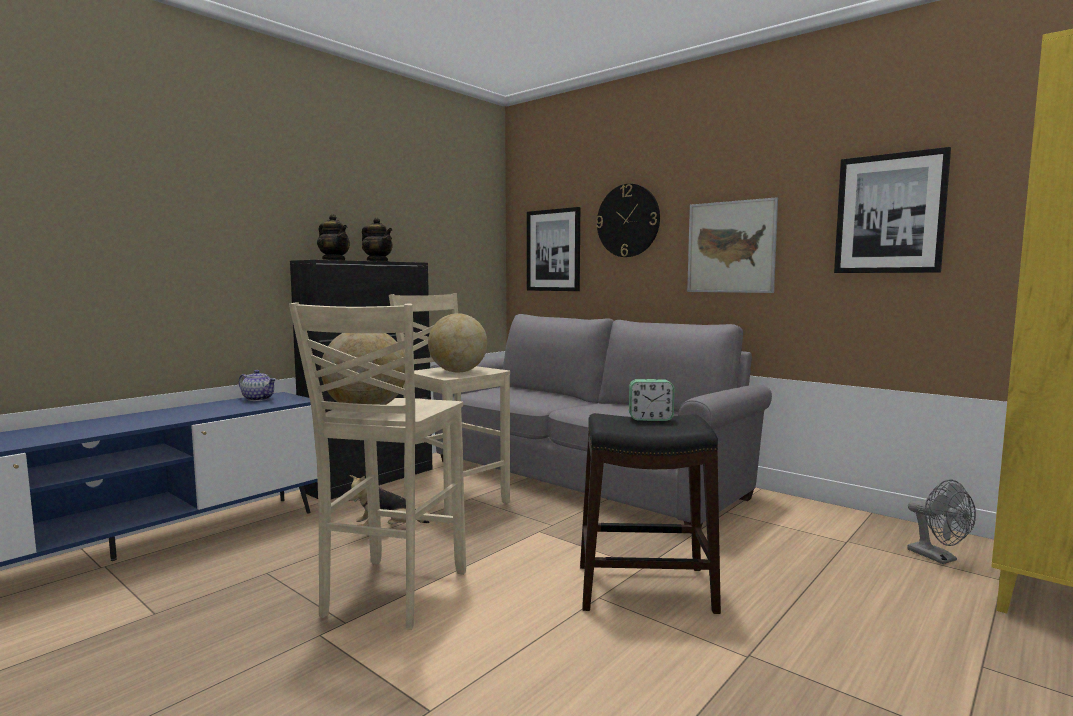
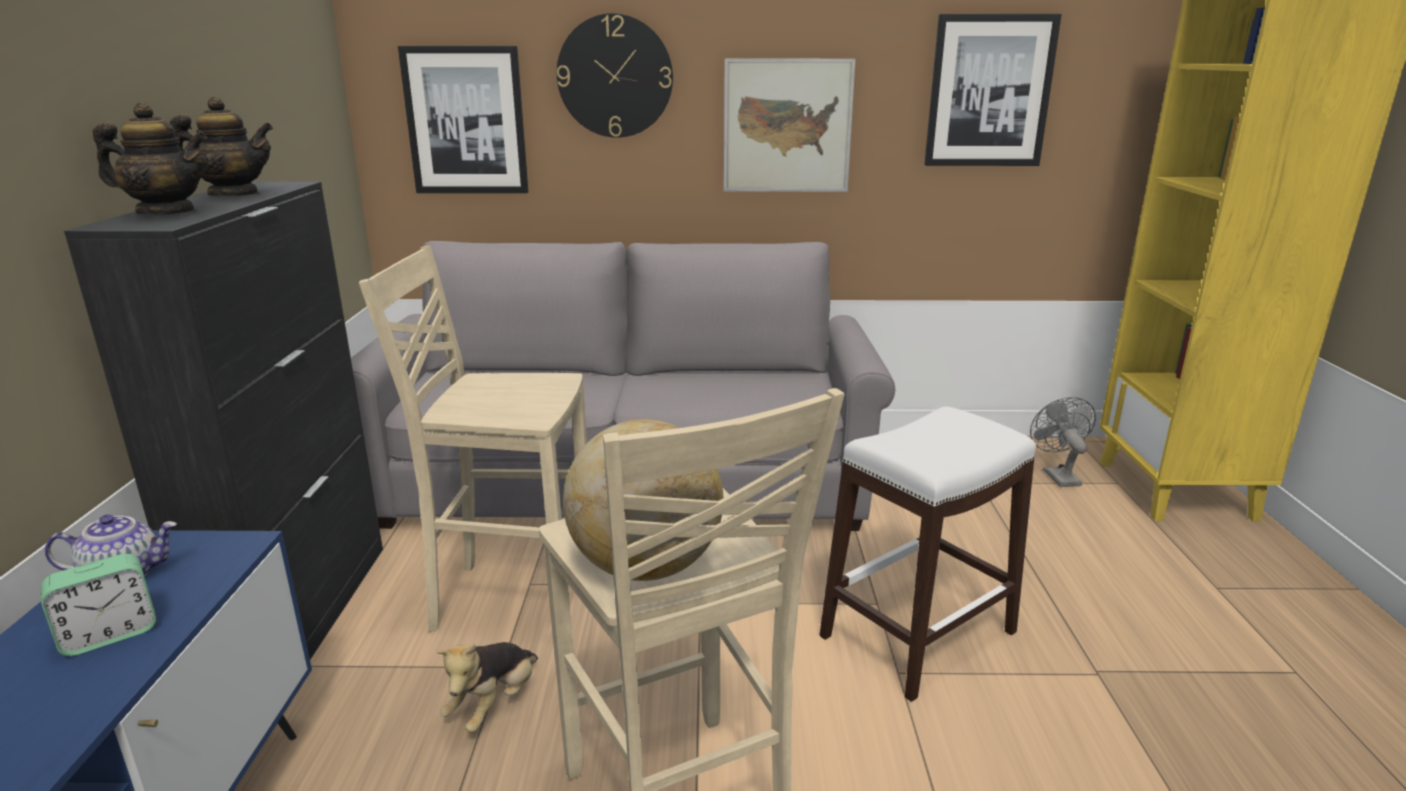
camera: 40 degrees left, 15 degrees up
globe [428,313,487,372] -> none
black stool [580,413,721,614] -> white stool [819,406,1036,702]
alarm clock [629,379,674,421] -> alarm clock moved to [41,554,156,656]
grey fan [907,479,976,564] -> grey fan turned 120 degrees counterclockwise [1030,397,1096,487]

